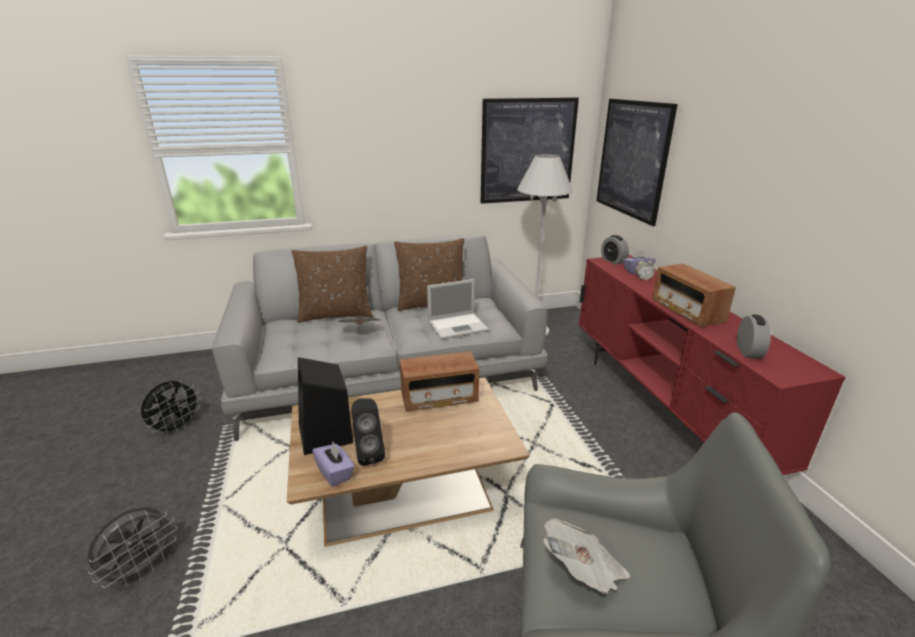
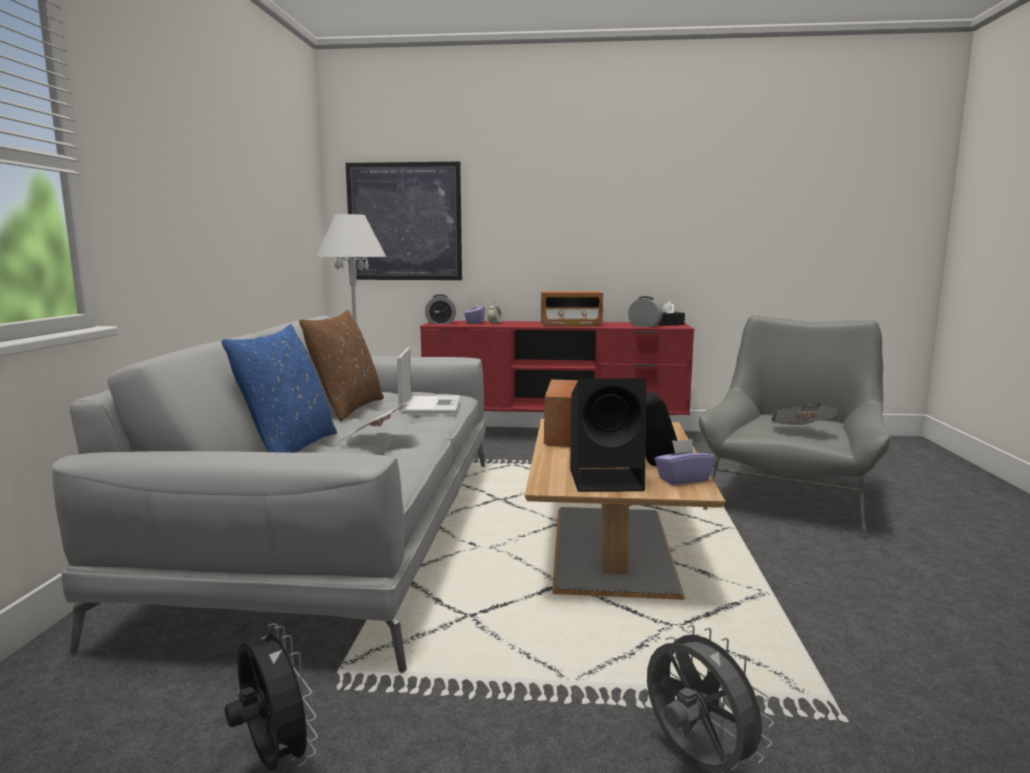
camera: 70 degrees left, 15 degrees down
brown pillow [291,245,373,323] -> blue pillow [221,324,337,453]
picture [481,98,579,204] -> none
none -> black tissue box [658,301,685,326]

